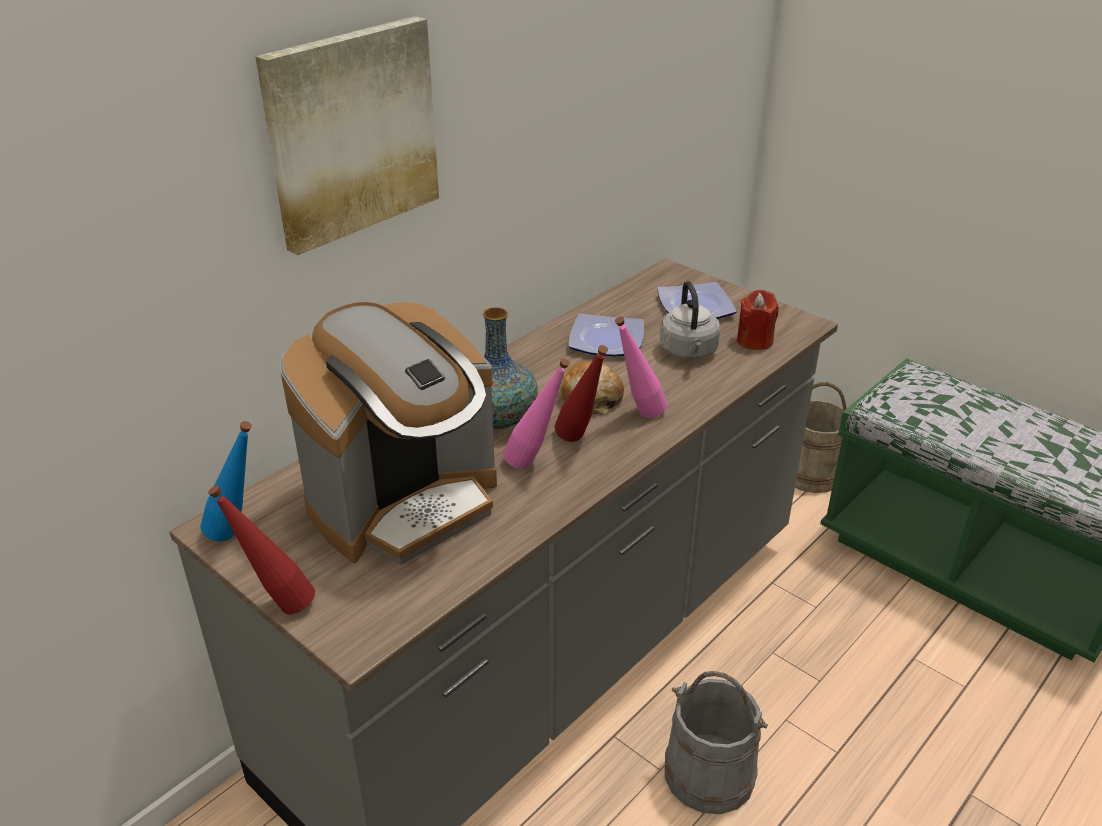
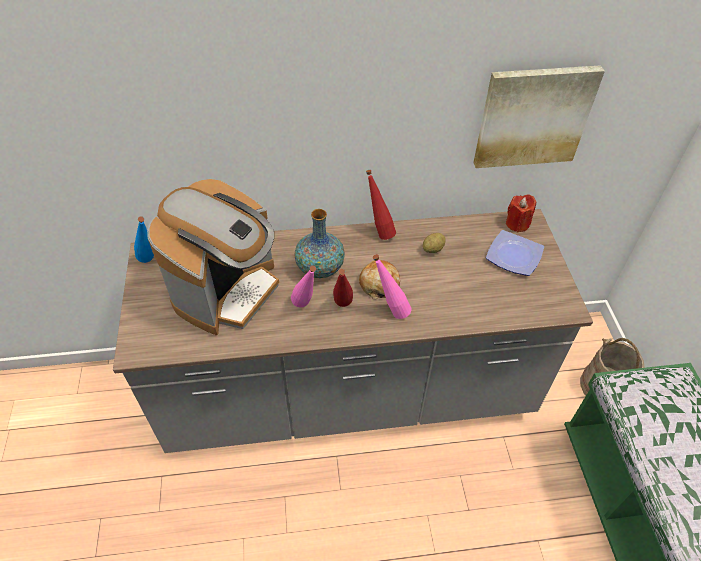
camera: 40 degrees right, 15 degrees up
red bottle [208,486,315,614] -> red bottle moved to [366,170,396,240]
picture [255,16,439,255] -> picture moved to [473,65,605,168]
coffee machine [280,302,497,565] -> coffee machine turned 60 degrees counterclockwise [147,179,279,335]
plate [569,313,644,356] -> potato [423,233,446,253]
grey kettle [660,281,720,360] -> none
grey bucket [665,671,769,814] -> none
red candle [737,290,779,350] -> red candle moved to [506,195,536,233]

